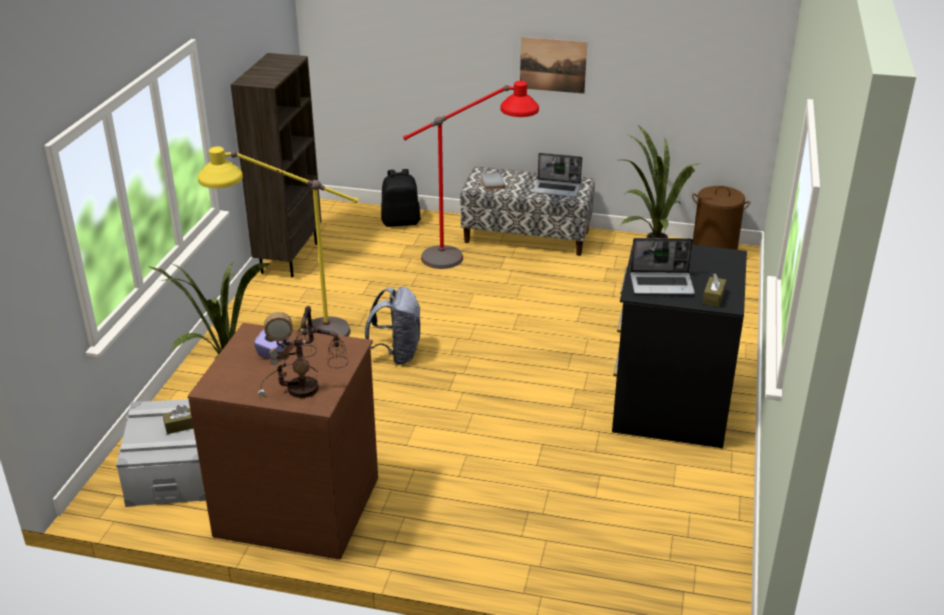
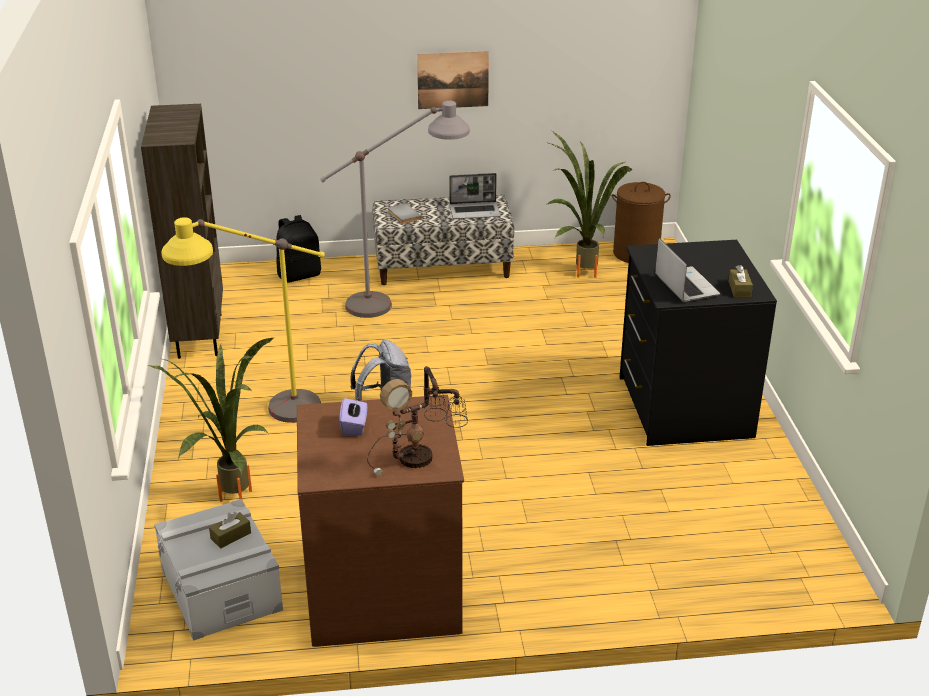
camera: 20 degrees left, 0 degrees up
red floor lamp [403,81,539,269] -> grey floor lamp [320,100,470,318]
laptop [630,238,695,294] -> laptop turned 90 degrees counterclockwise [655,238,720,302]

